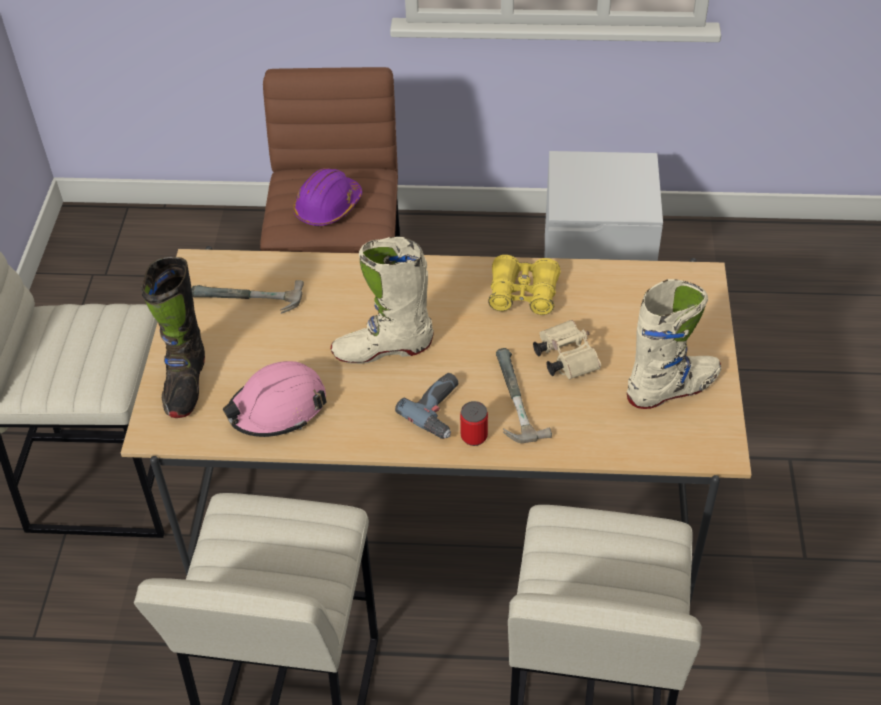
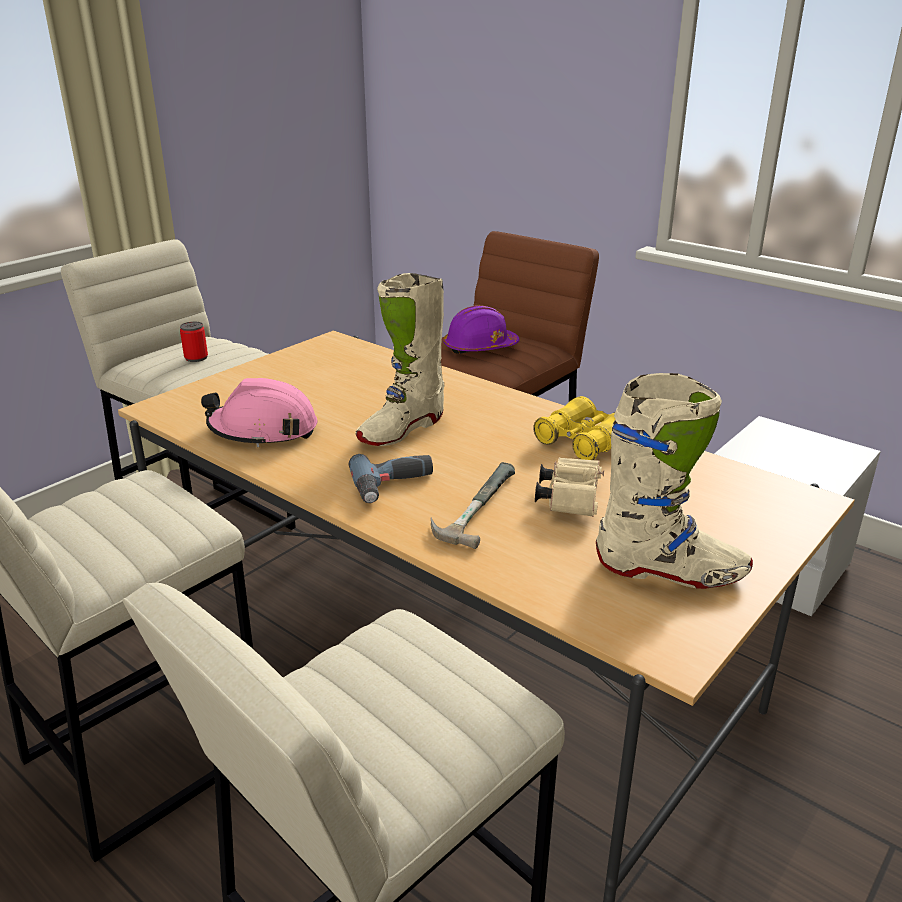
camera: 35 degrees right, 20 degrees down
black boot [141,257,205,418] -> none
hammer [192,280,304,314] -> none
beige boot [331,237,434,364] -> beige boot turned 75 degrees counterclockwise [355,273,445,446]
can [460,401,488,446] -> can moved to [180,322,208,362]

